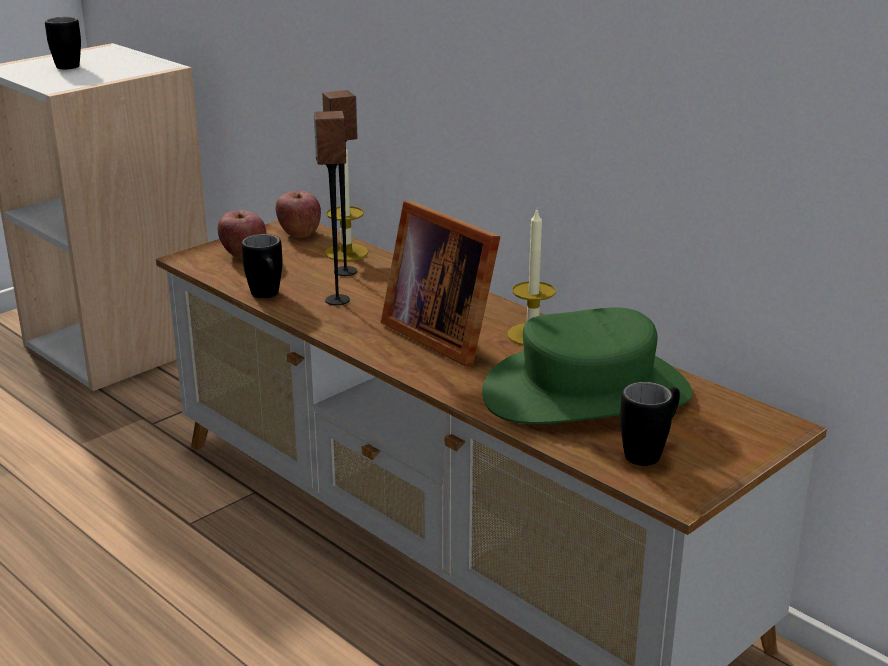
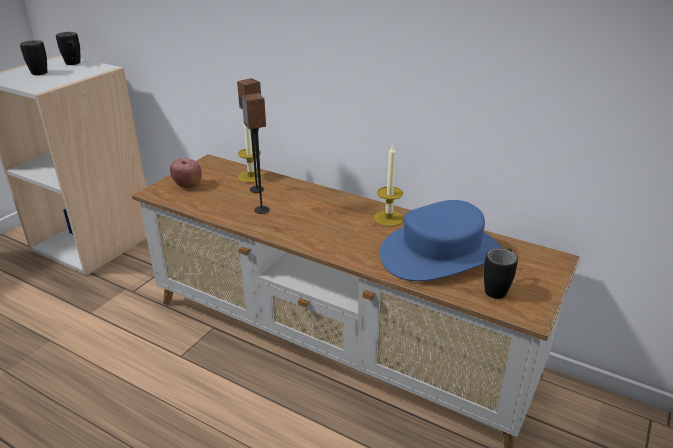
camera: 15 degrees left, 5 degrees up
black mug [241,234,282,298] -> black mug moved to [56,32,80,65]
apple [276,191,321,238] -> none
picture frame [381,201,500,366] -> none
green hat [482,307,692,424] -> blue hat [380,200,502,281]

